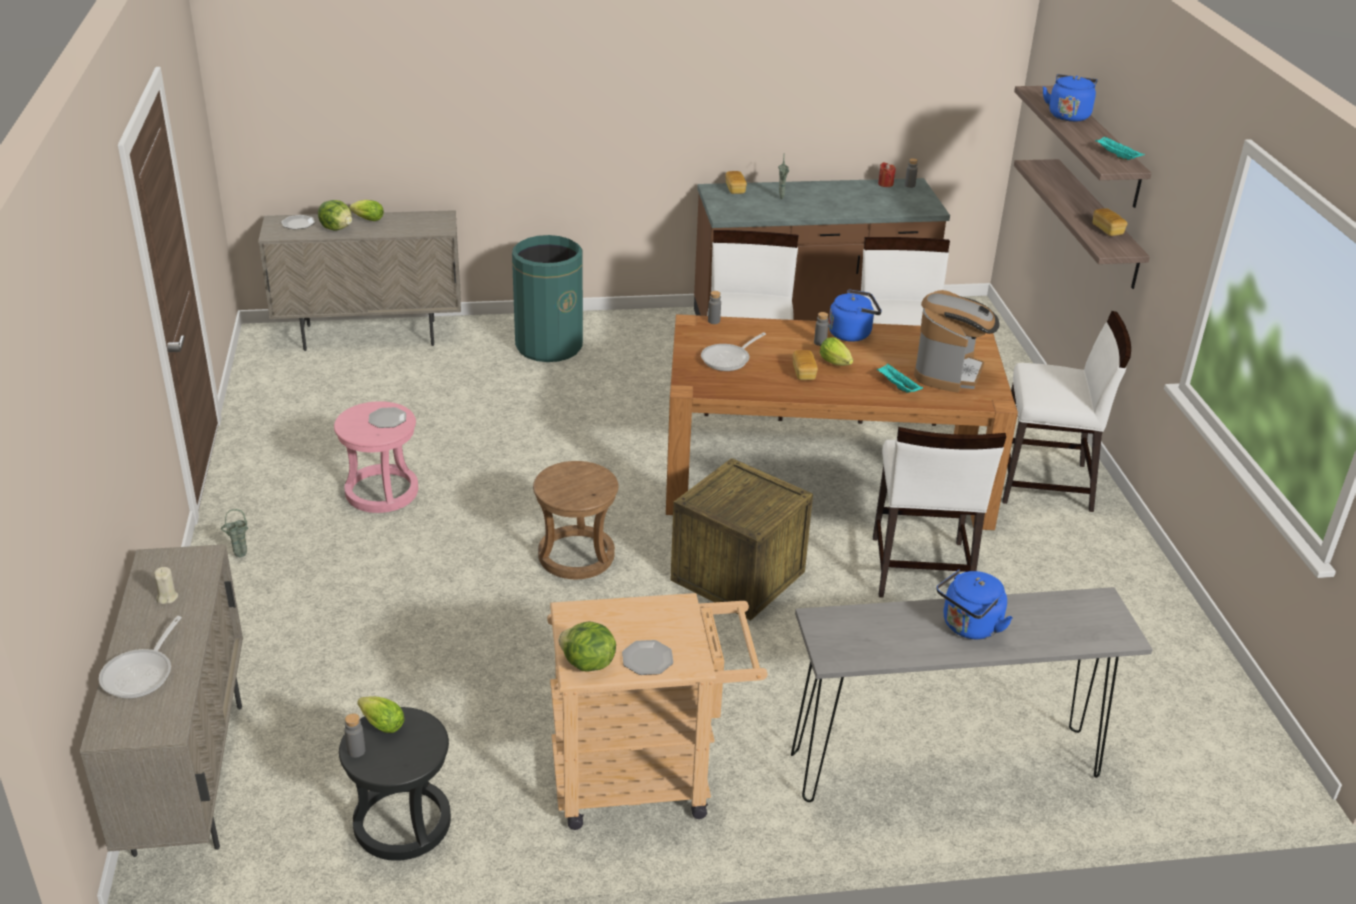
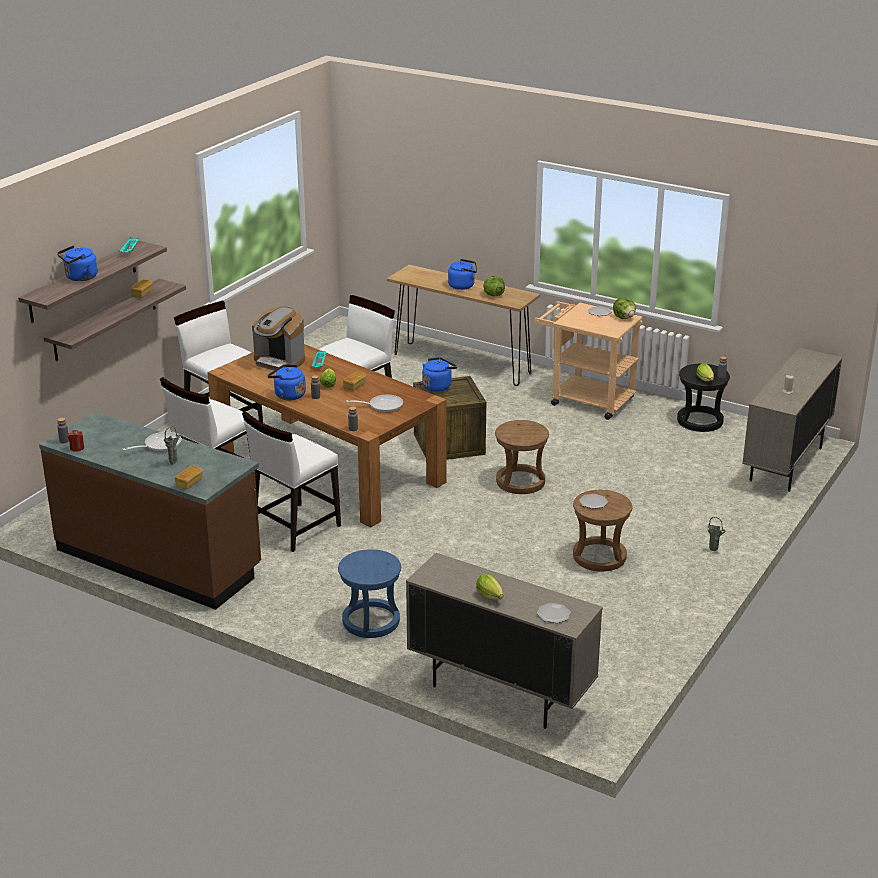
camera: 140 degrees left, 5 degrees down
frying pan [99,616,182,699] -> frying pan moved to [122,432,182,452]
lettuce [318,200,352,231] -> lettuce moved to [483,276,505,296]
pink stool [334,401,418,513] -> brown stool [573,490,632,572]
green trash can [512,235,583,362] -> blue stool [338,549,401,638]
grey console table [791,587,1153,802] -> brown console table [387,264,540,386]
coffee machine [914,290,1000,393] -> coffee machine turned 120 degrees counterclockwise [252,307,305,370]
none -> blue kettle [422,357,457,392]

